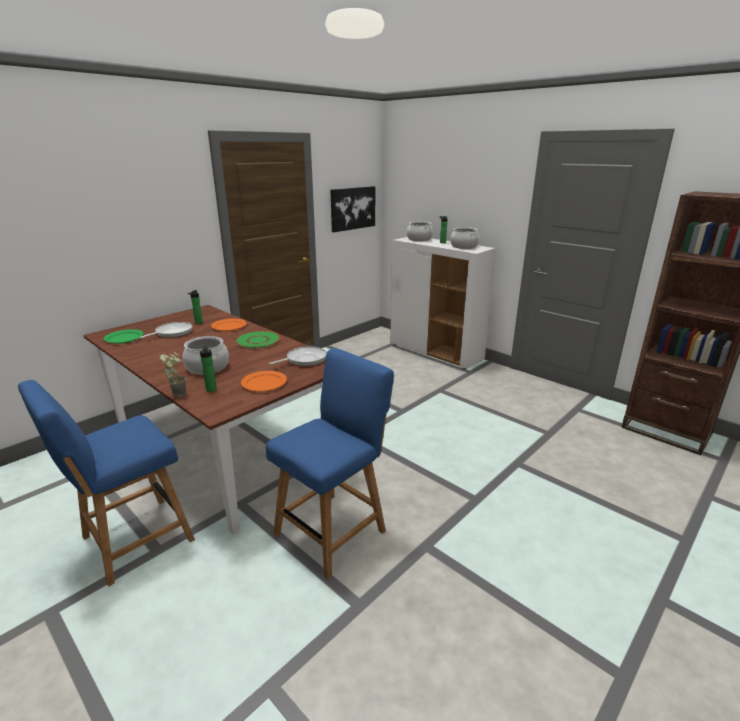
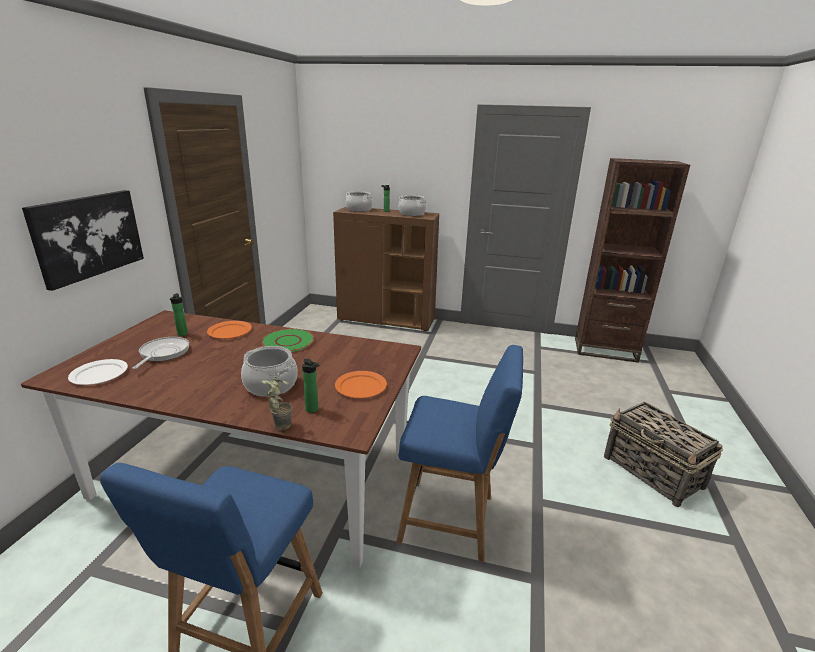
camera: 30 degrees left, 0 degrees up
green plate [104,329,144,344] -> white plate [68,359,128,385]
blue chair [266,348,394,579] -> blue chair turned 90 degrees clockwise [396,345,523,562]
frying pan [269,346,327,366] -> none
picture [331,186,375,232] -> picture moved to [22,190,144,291]
white cabinet [390,237,495,369] -> brown cabinet [333,207,439,332]
none -> basket [604,402,723,507]

